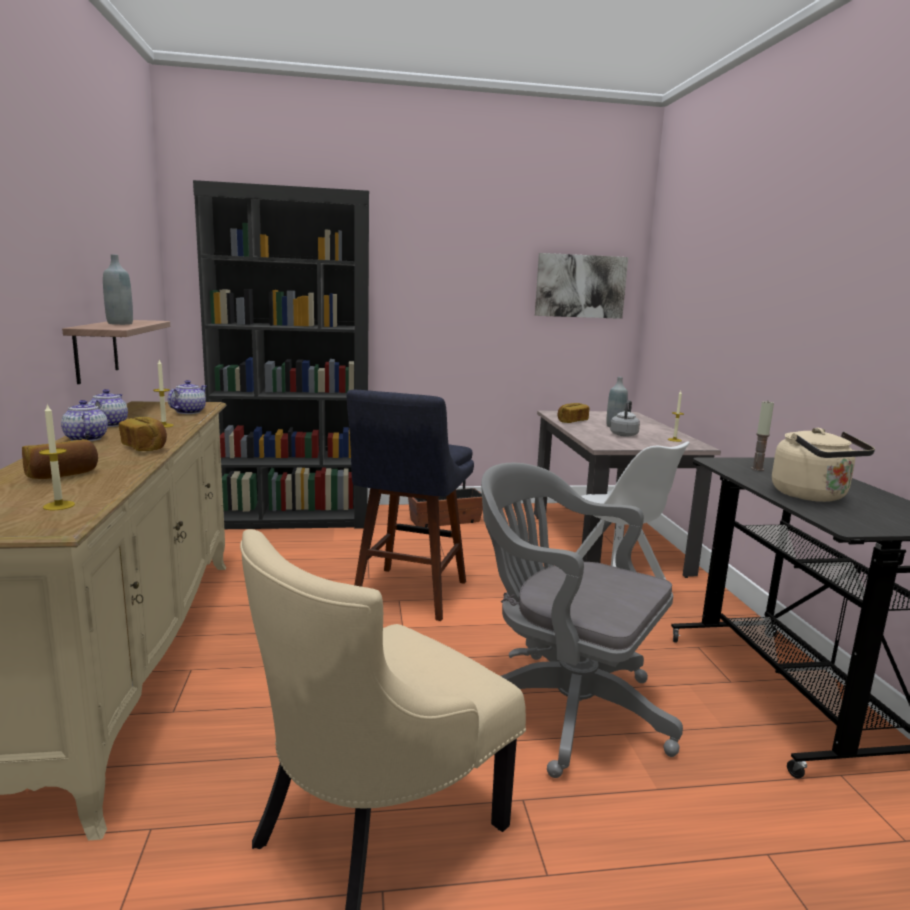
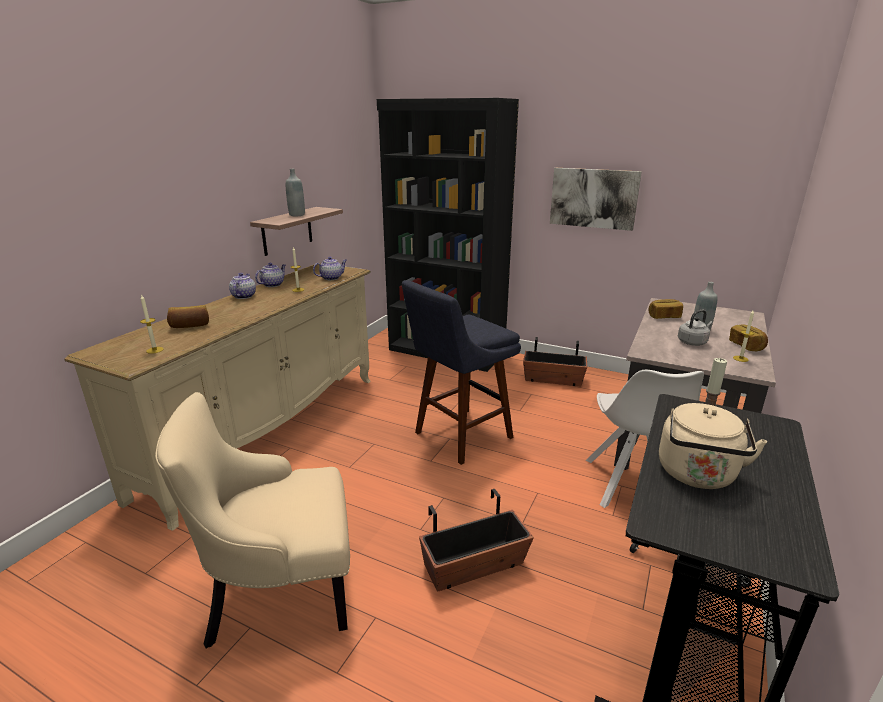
camera: 35 degrees right, 10 degrees up
bread [119,417,167,451] -> bread moved to [729,324,768,351]
grey office chair [481,463,683,778] -> planter [419,489,534,592]
picture [535,253,628,319] -> picture moved to [550,168,642,231]

